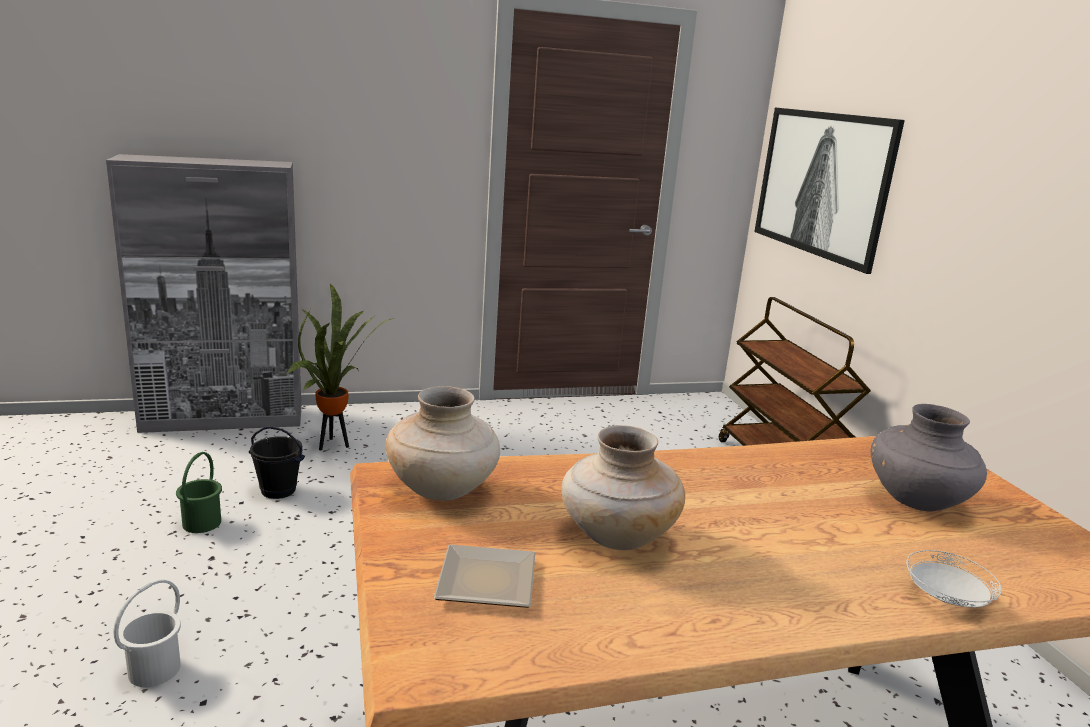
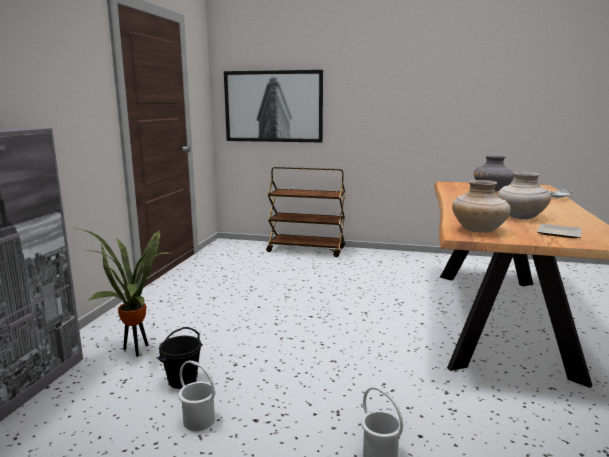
camera: 60 degrees left, 5 degrees down
green bucket [176,452,222,533] -> white bucket [178,360,216,431]

